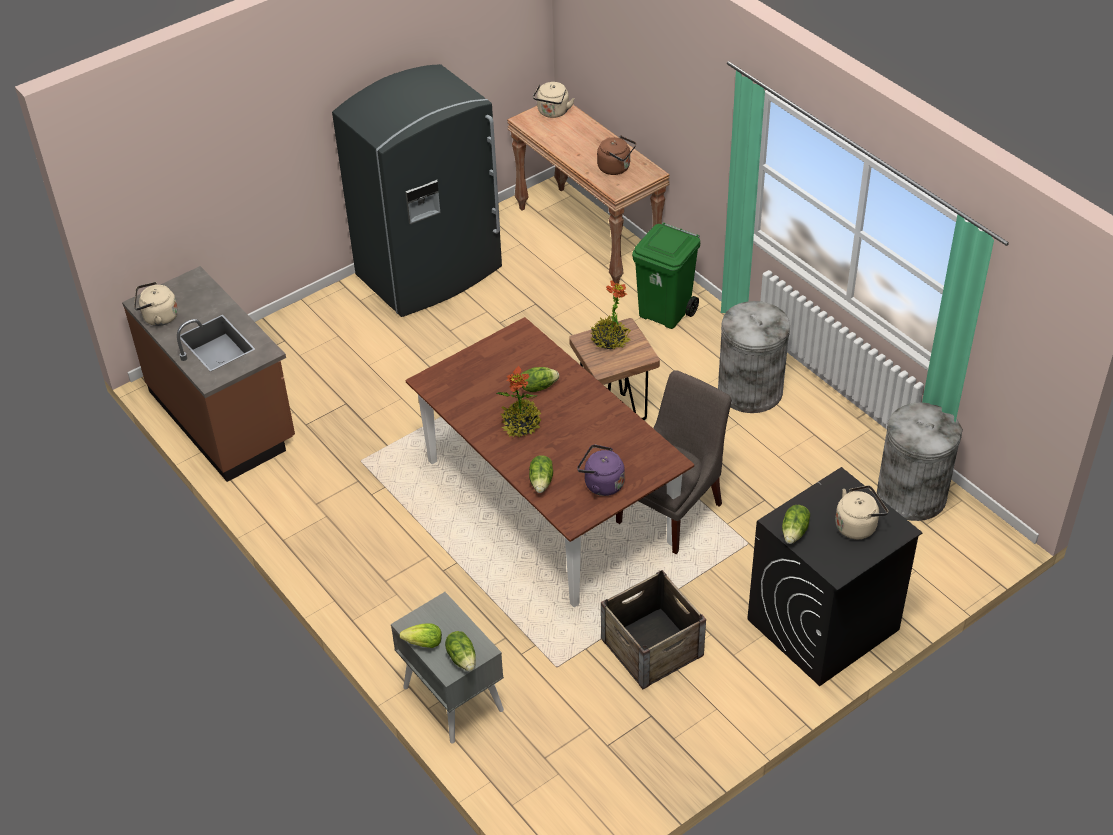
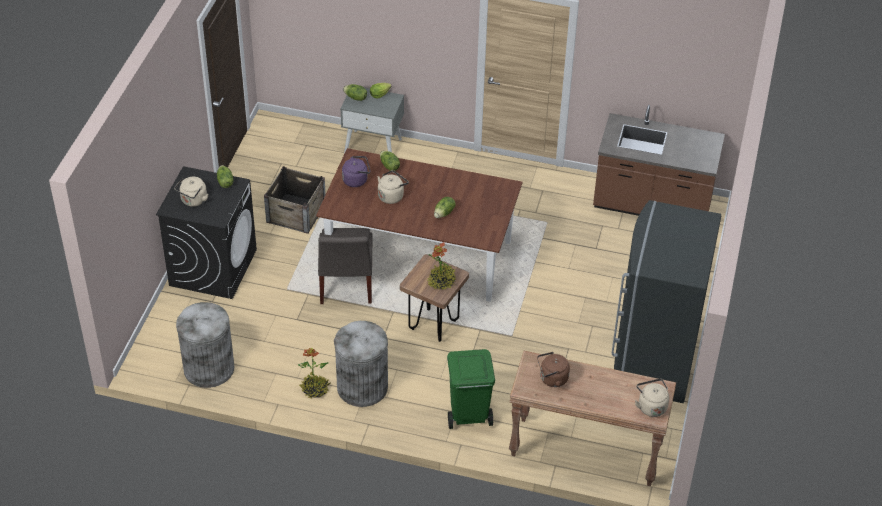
camera: 140 degrees right, 0 degrees up
beige kettle [134,282,178,326] -> beige kettle moved to [378,170,409,204]
potted plant [496,365,541,438] -> potted plant moved to [298,348,331,398]

